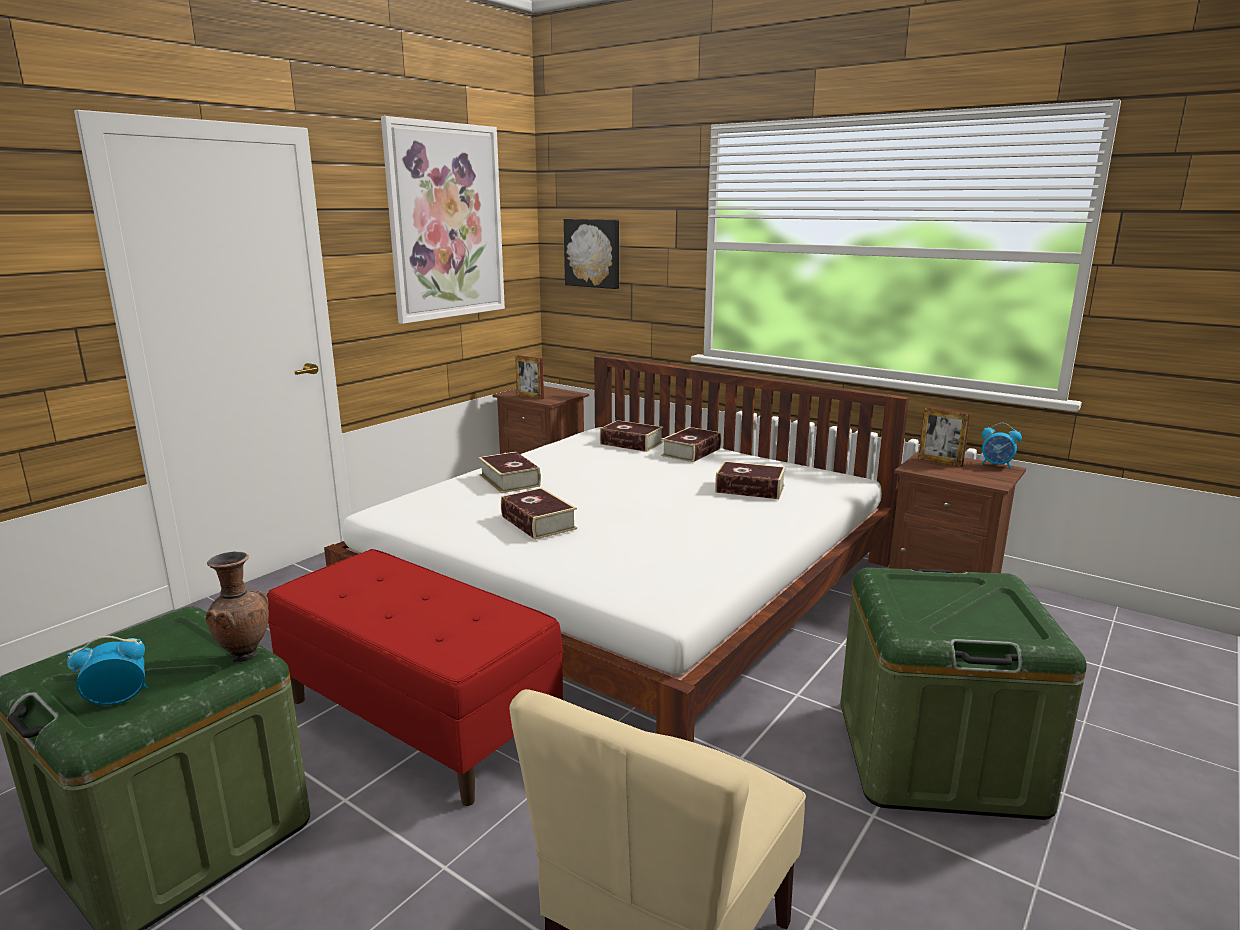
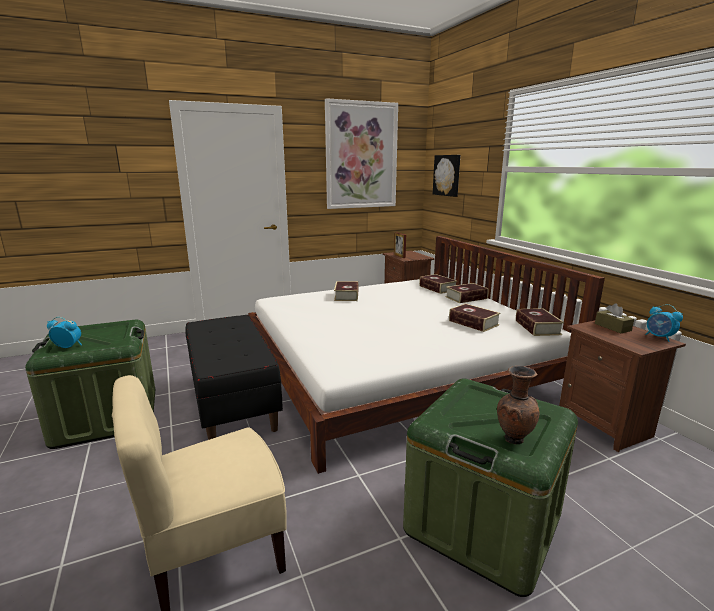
camera: 30 degrees right, 0 degrees up
brown vase [206,551,269,662] -> brown vase moved to [497,366,540,444]
red bench [267,549,563,806] -> black bench [185,315,283,440]
book [501,488,577,540] -> book moved to [516,308,564,336]
picture frame [918,407,970,467] -> brown tissue box [595,303,634,333]

